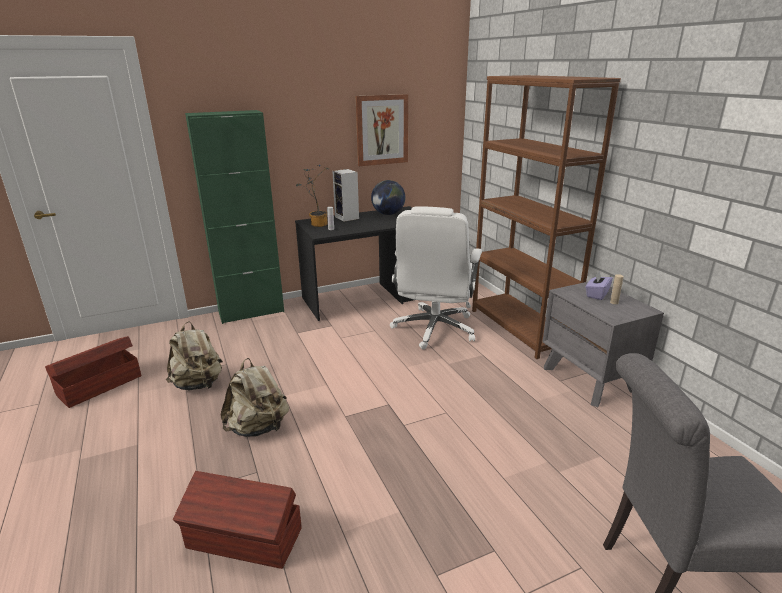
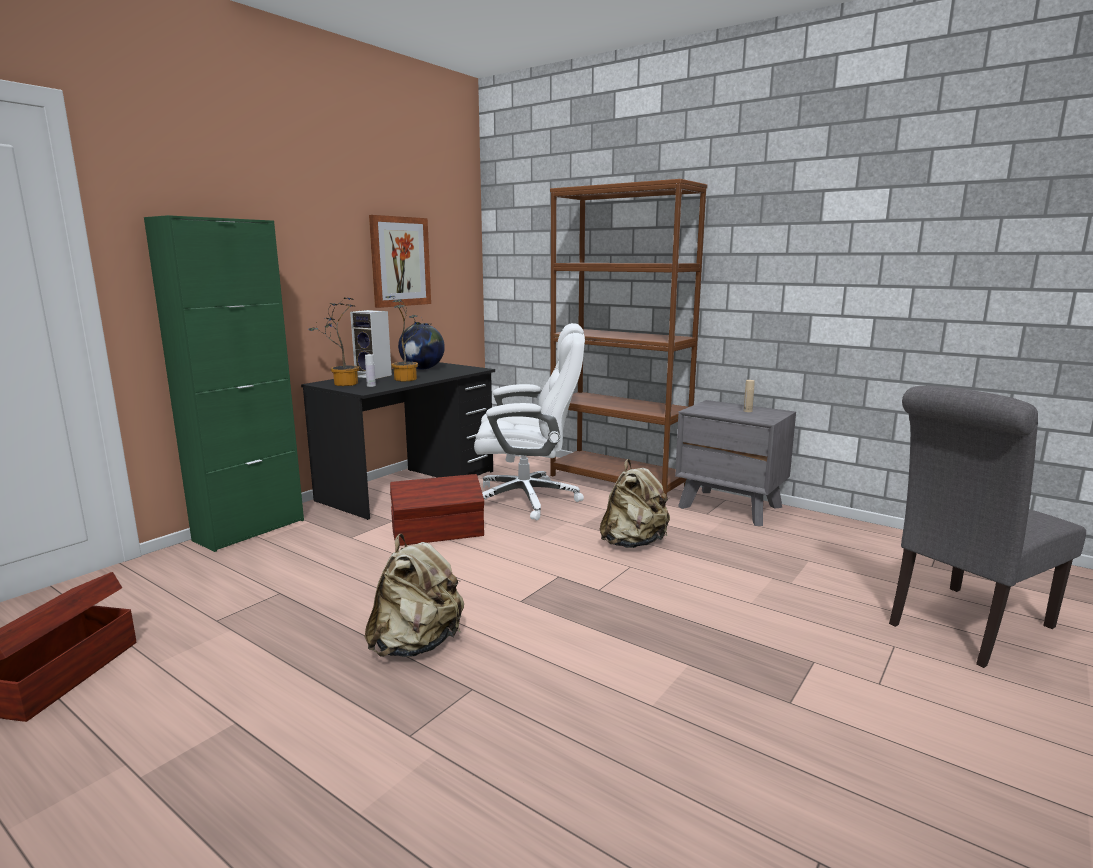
camera: 30 degrees left, 10 degrees down
beige backpack [166,321,223,390] -> beige backpack moved to [600,459,670,548]
brown storage box [173,471,302,569] -> brown storage box moved to [390,474,484,546]
white office chair [390,206,482,350] -> white office chair turned 75 degrees counterclockwise [474,323,585,520]
purple tissue box [585,271,613,300] -> none
none -> potted plant [385,296,430,381]

